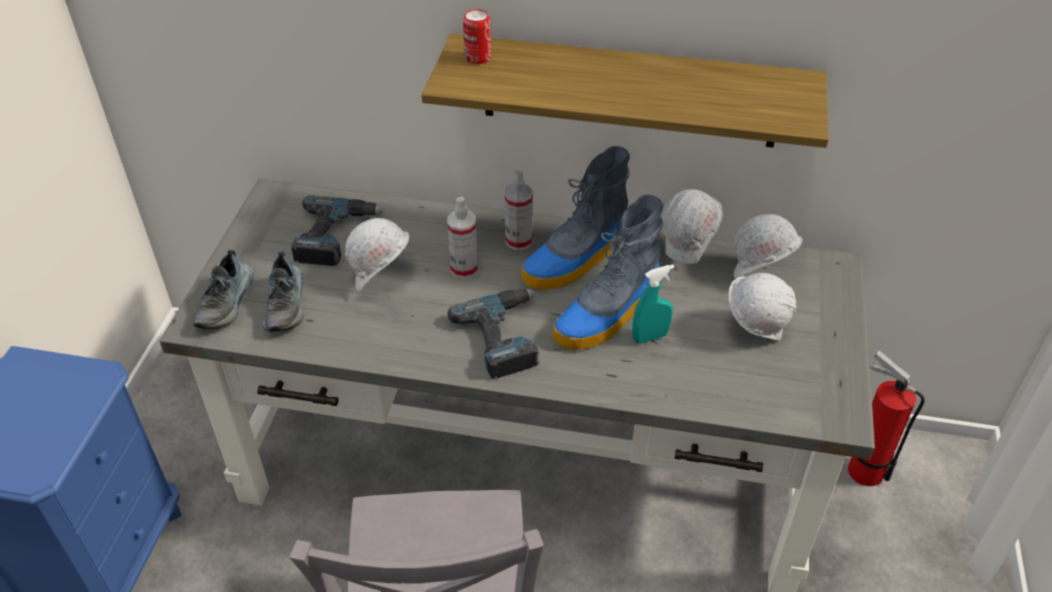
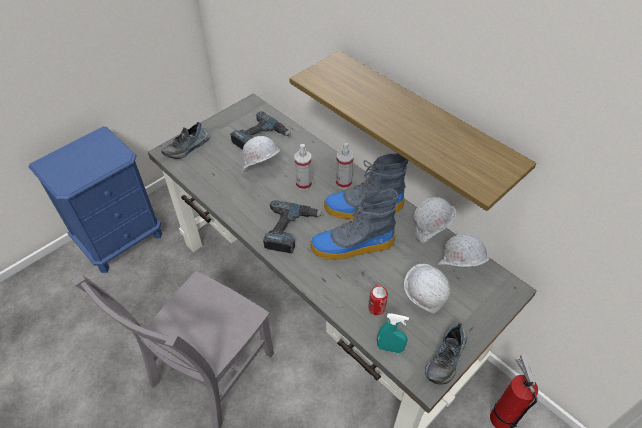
camera: 35 degrees right, 5 degrees up
shoe [263,251,304,332] -> shoe moved to [425,322,467,385]
can [463,9,491,64] -> can moved to [368,286,388,315]
turquoise spray bottle [632,264,674,344] -> turquoise spray bottle moved to [377,314,409,353]

